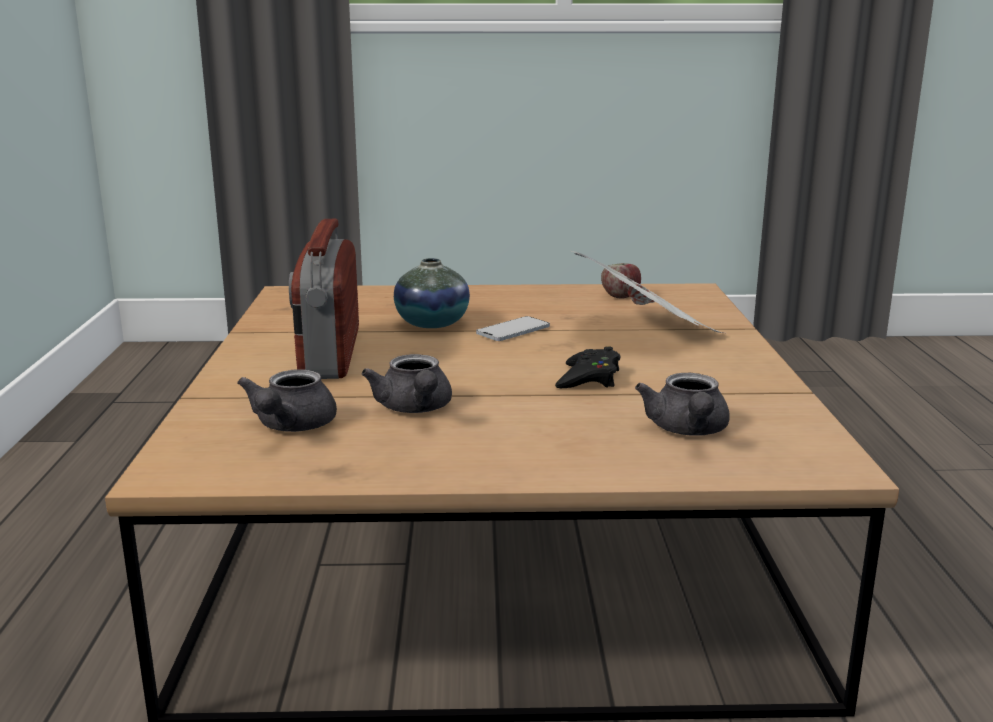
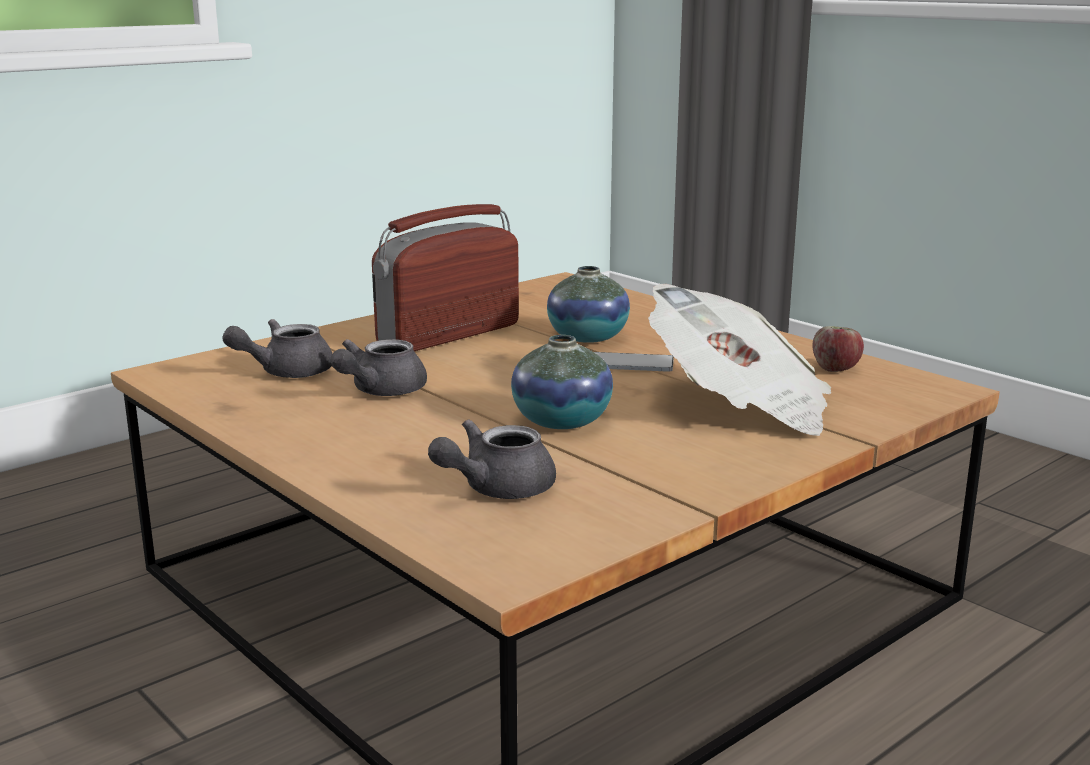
camera: 50 degrees right, 0 degrees up
black game controller [555,346,620,388] -> vase [511,335,613,429]

